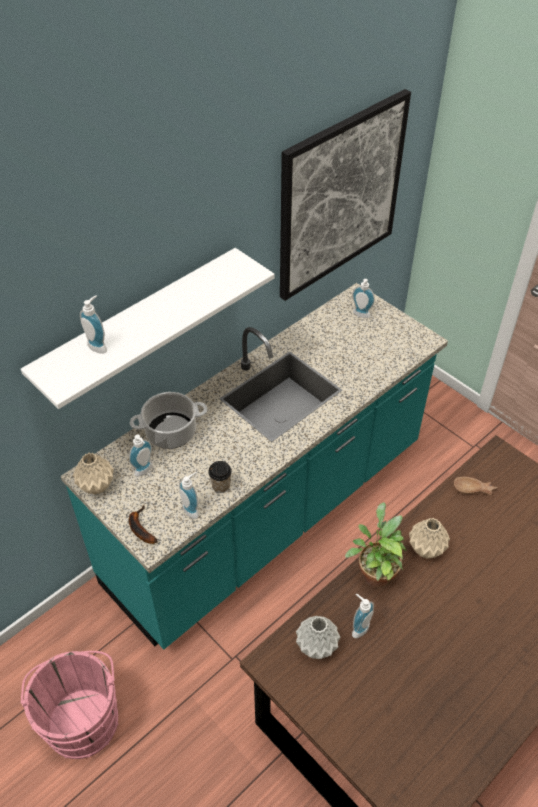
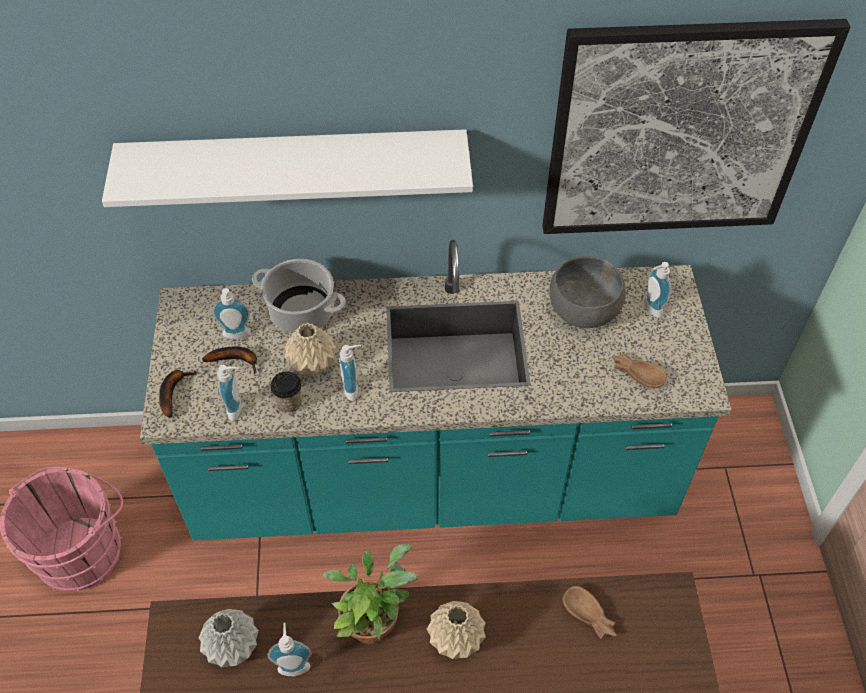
camera: 40 degrees right, 5 degrees up
beige vase [73,453,114,495] -> beige vase moved to [284,323,337,377]
soap dispenser [80,295,107,354] -> soap dispenser moved to [339,345,361,401]
none -> banana [202,346,257,374]
none -> grey bowl [550,256,626,328]
none -> brown bowl [612,353,667,388]

